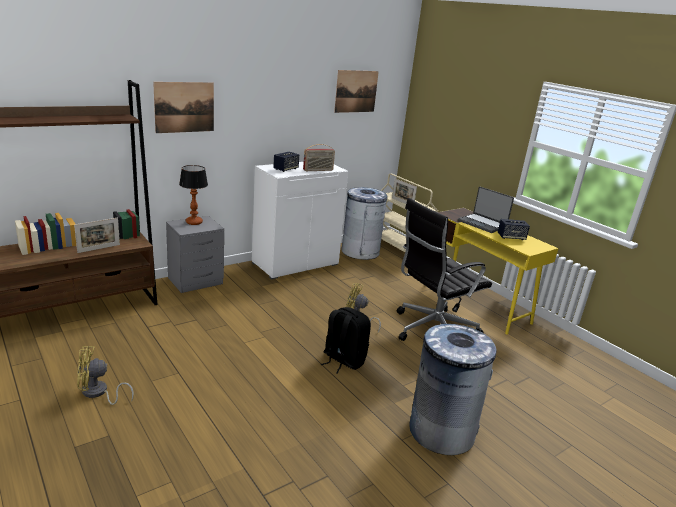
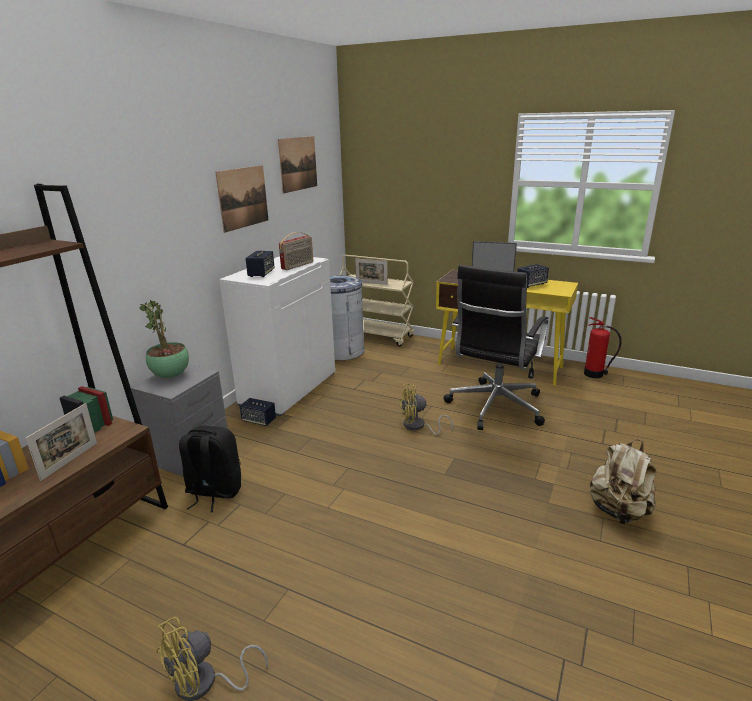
camera: 25 degrees left, 0 degrees up
picture [153,82,214,133] -> picture moved to [215,165,268,233]
table lamp [179,165,208,225] -> potted plant [140,299,189,378]
black backpack [321,307,371,374] -> black backpack moved to [179,426,241,512]
grey trash can [409,324,496,455] -> beige backpack [590,439,656,524]
none -> speaker [240,398,276,426]
none -> fire extinguisher [584,317,622,378]

